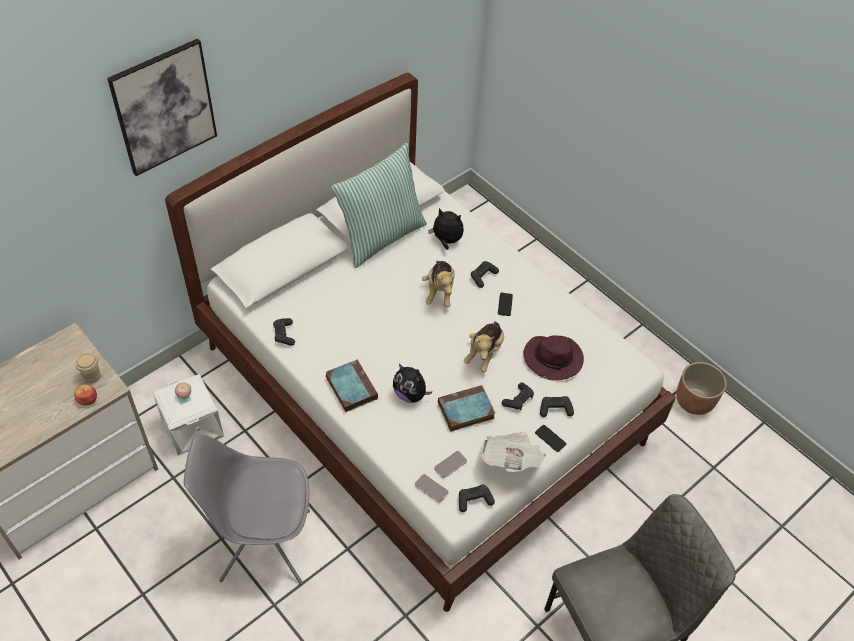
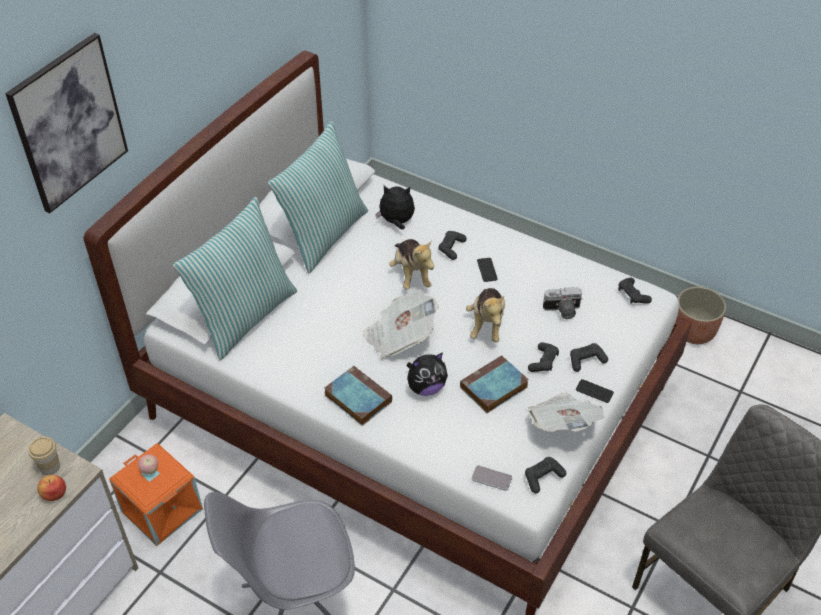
camera: 15 degrees left, 5 degrees down
white storage box [153,374,224,456] -> orange storage box [109,443,203,546]
black game controller [273,318,295,346] -> black game controller moved to [618,277,652,304]
plush toy [393,364,432,403] -> plush toy turned 45 degrees counterclockwise [407,352,448,396]
phone [434,451,467,478] -> none
purple hat [523,335,584,381] -> camera [543,287,583,319]
none -> pillow [173,197,297,360]
none -> newspaper [363,291,439,358]

